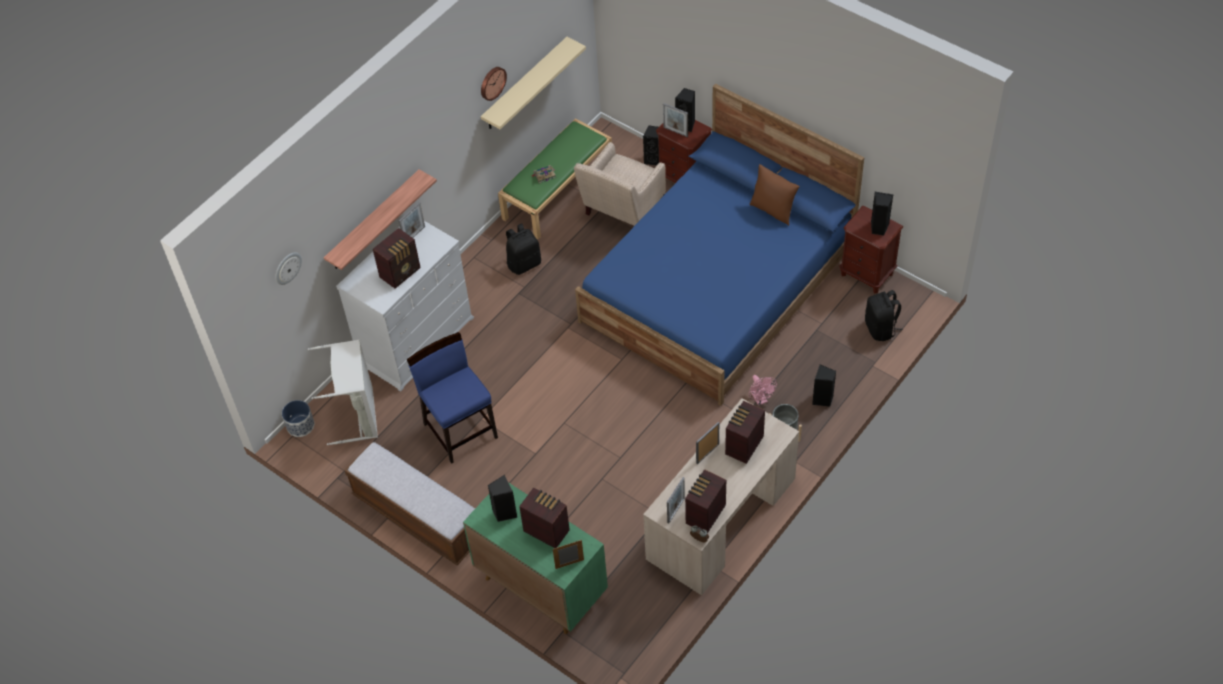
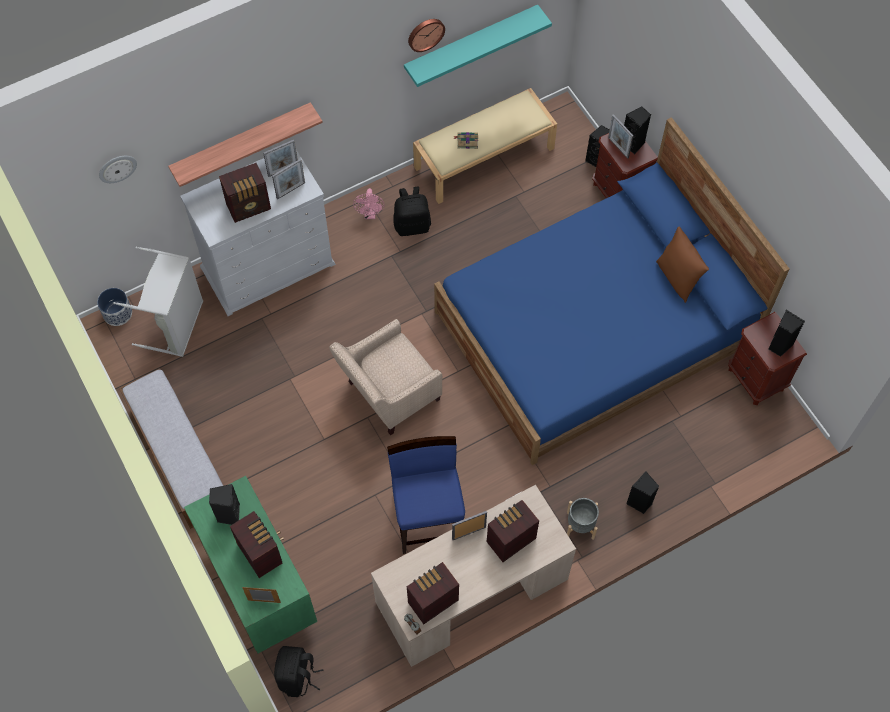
camera: 20 degrees right, 10 degrees up
blue chair [407,332,498,464] -> blue chair moved to [387,436,465,554]
beige shelf [481,37,586,129] -> turquoise shelf [404,5,552,87]
green bench [498,118,612,240] -> beige bench [413,88,557,204]
beige armchair [574,142,666,226] -> beige armchair moved to [329,319,442,435]
picture frame [667,477,685,523] -> picture frame moved to [272,159,305,199]
pink fan [749,375,777,406] -> pink fan moved to [353,188,384,219]
black backpack [865,290,903,341] -> black backpack moved to [274,646,324,697]

